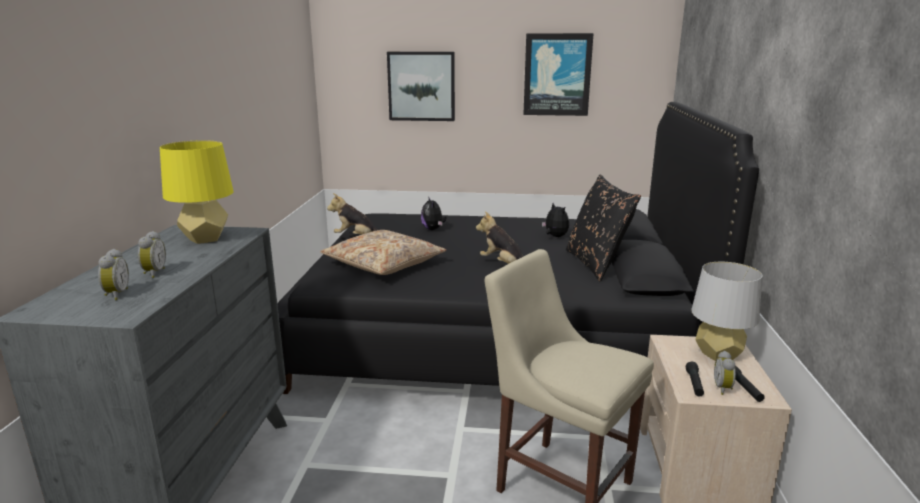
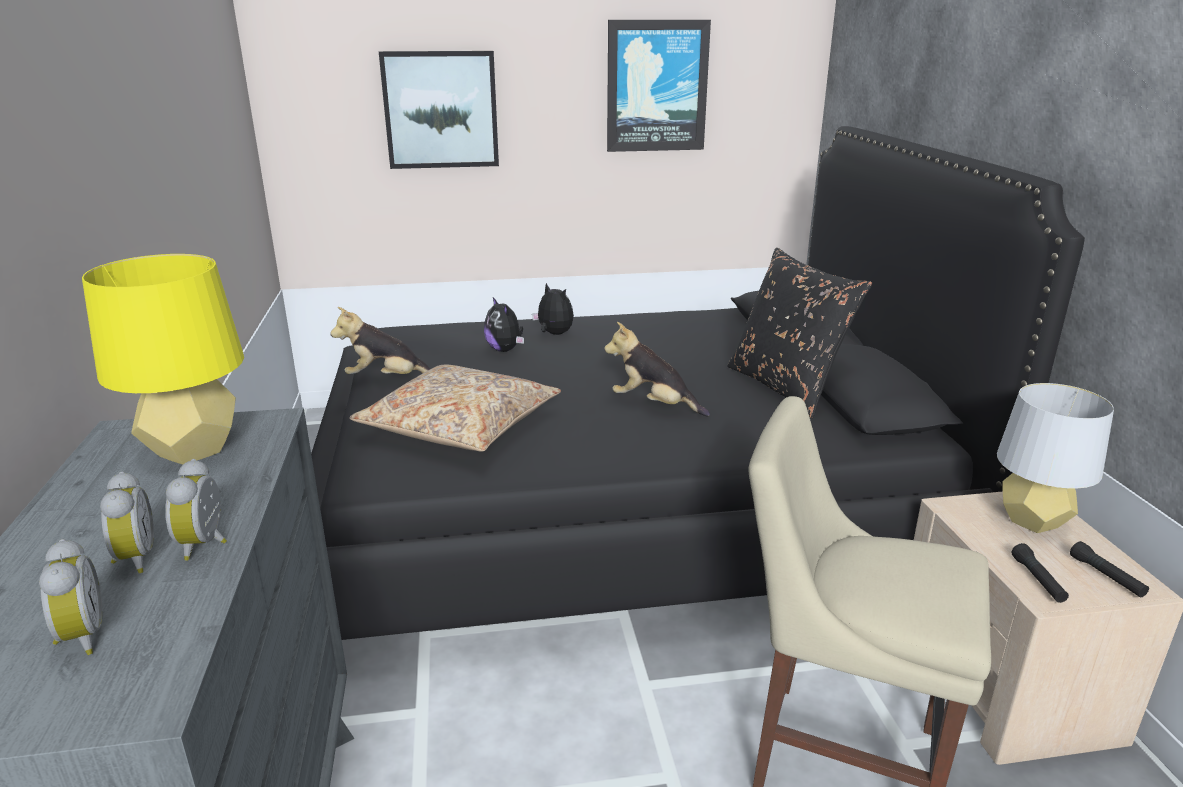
camera: 15 degrees left, 5 degrees up
plush toy [542,203,569,237] -> plush toy moved to [532,283,574,335]
alarm clock [714,351,736,395] -> alarm clock moved to [166,459,227,561]

